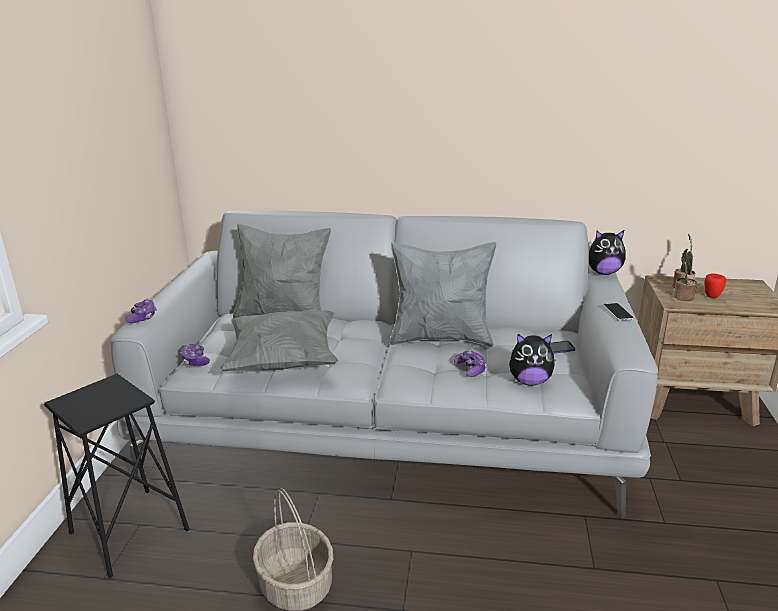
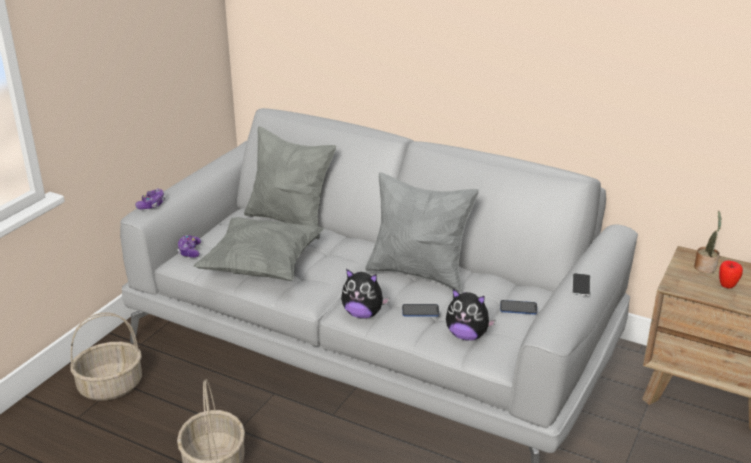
camera: 20 degrees right, 5 degrees up
black stool [44,374,189,578] -> basket [70,312,142,401]
game controller [454,350,487,377] -> phone [402,304,439,317]
plush toy [589,230,626,275] -> plush toy moved to [341,269,390,319]
potted plant [673,249,697,301] -> none

